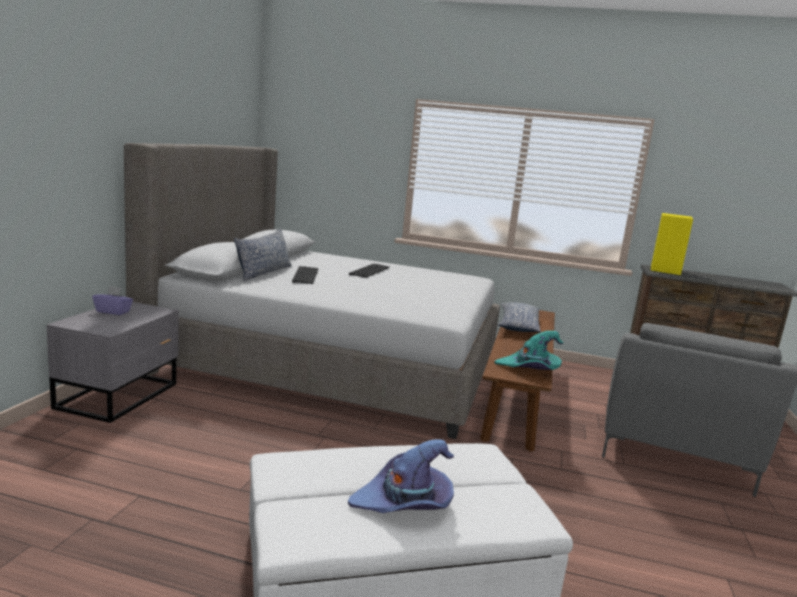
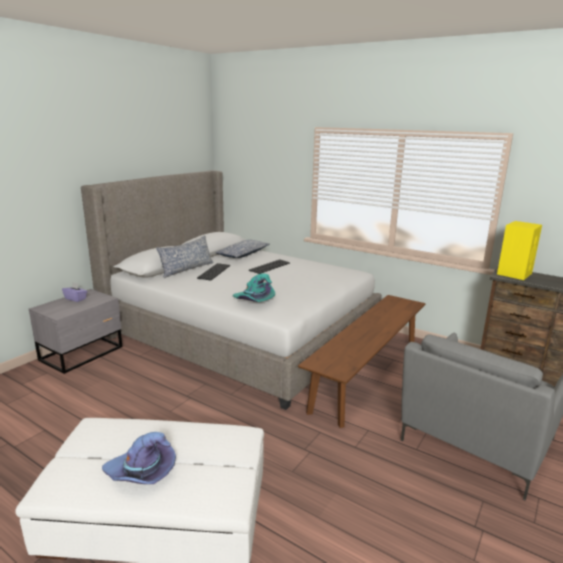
camera: 20 degrees right, 5 degrees up
turquoise hat [494,331,563,370] -> turquoise hat moved to [233,273,275,302]
pillow [498,302,541,332] -> pillow moved to [215,240,270,258]

